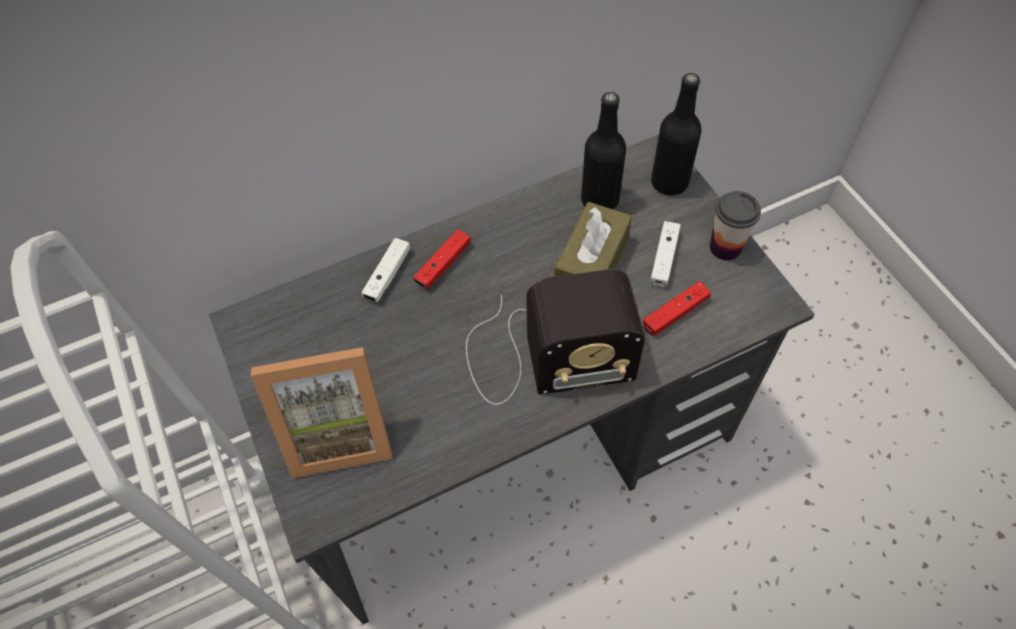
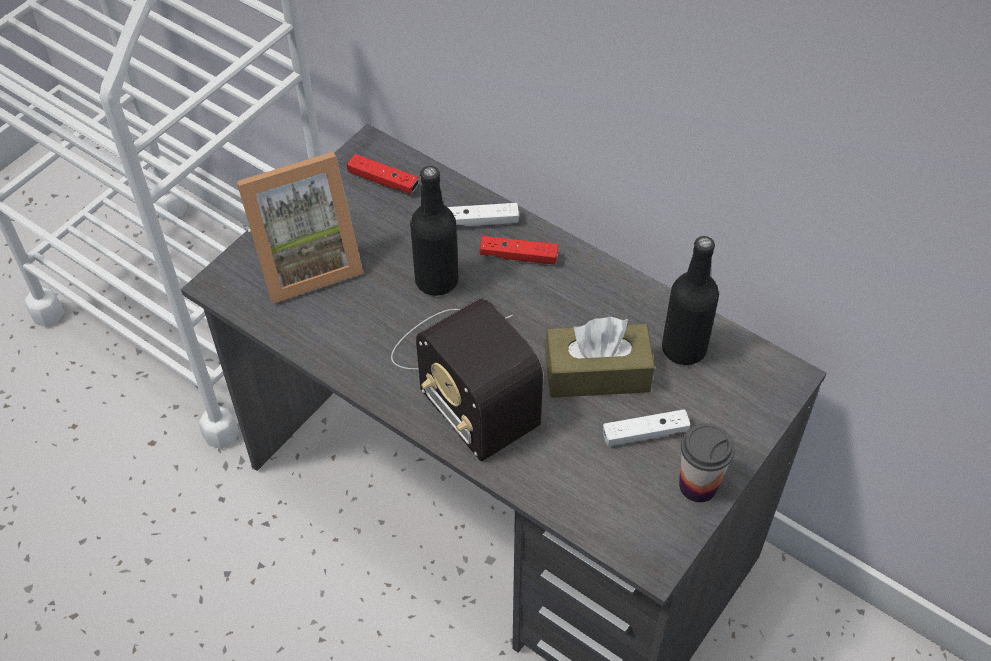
camera: 60 degrees right, 5 degrees down
picture frame [251,347,392,478] -> picture frame turned 75 degrees counterclockwise [236,152,363,304]
red game controller [643,281,711,336] -> red game controller moved to [347,154,419,194]
black bottle [651,73,701,195] -> black bottle moved to [410,166,459,296]

